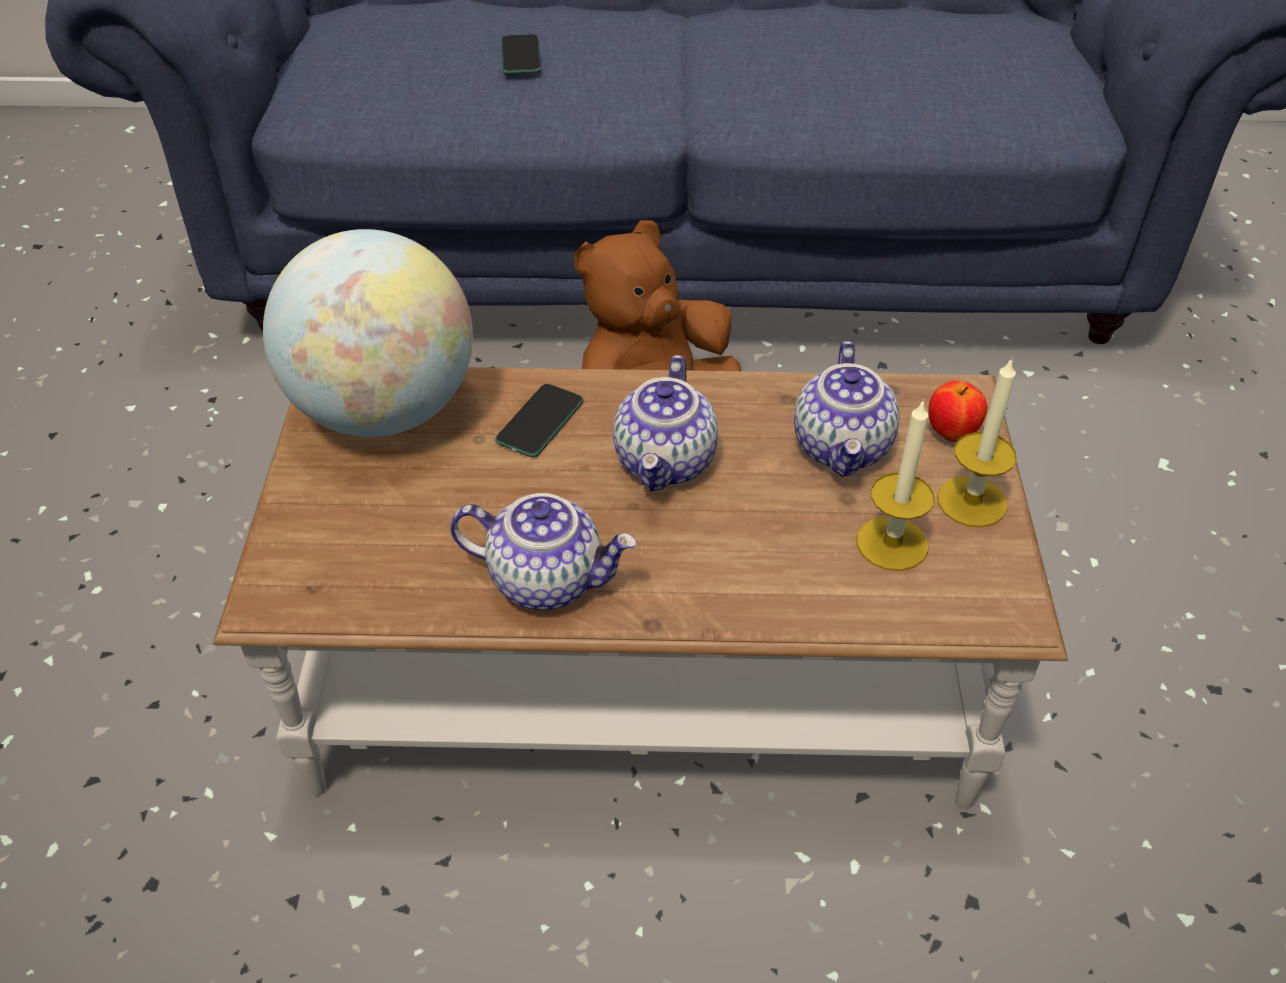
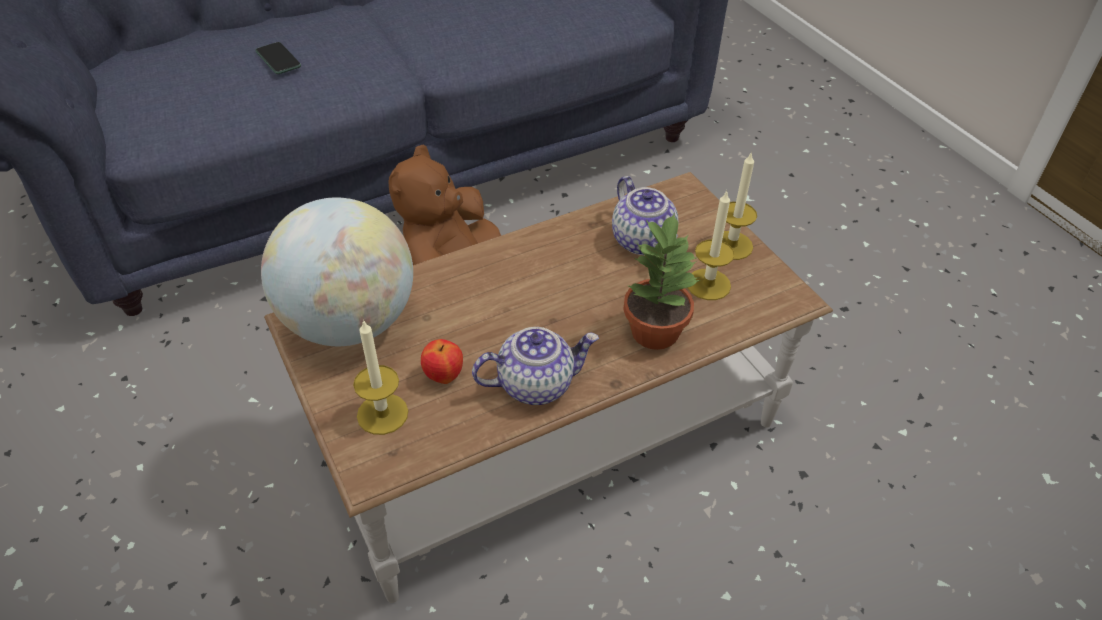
camera: 30 degrees left, 0 degrees up
phone [495,384,584,457] -> none
teapot [613,355,718,491] -> none
apple [928,381,987,442] -> apple moved to [421,339,463,384]
none -> candle [353,319,408,435]
none -> potted plant [623,212,700,350]

